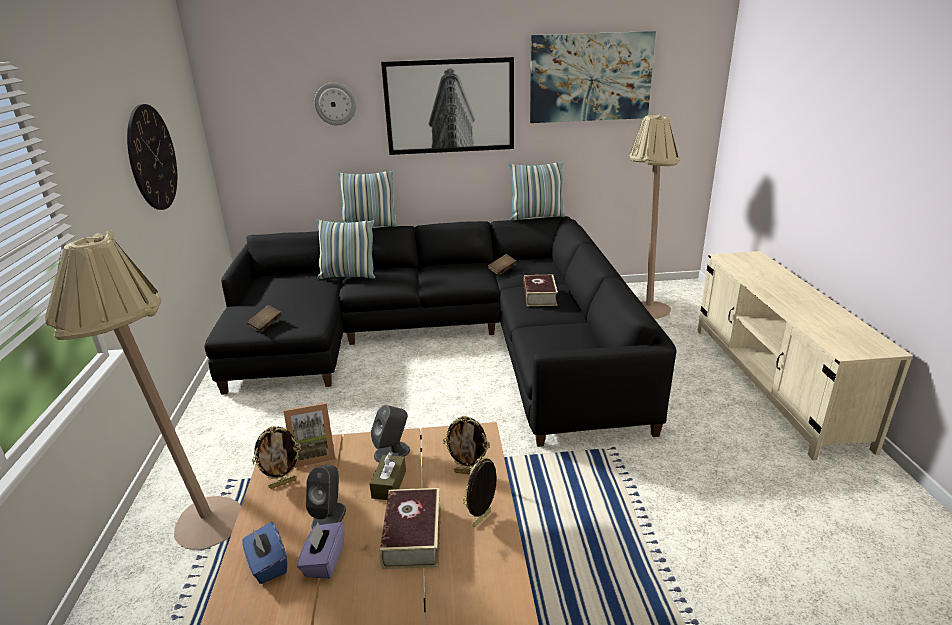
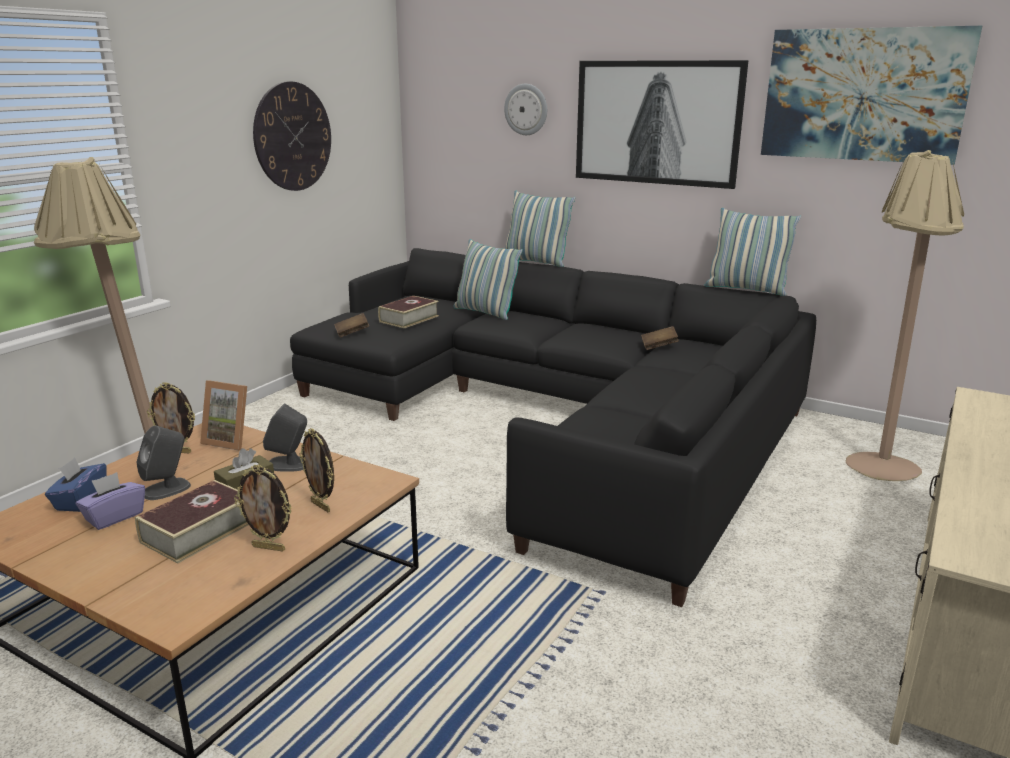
camera: 35 degrees right, 5 degrees down
picture frame [463,456,497,527] -> picture frame turned 150 degrees counterclockwise [234,464,292,552]
book [523,275,558,306] -> book moved to [378,296,439,328]

